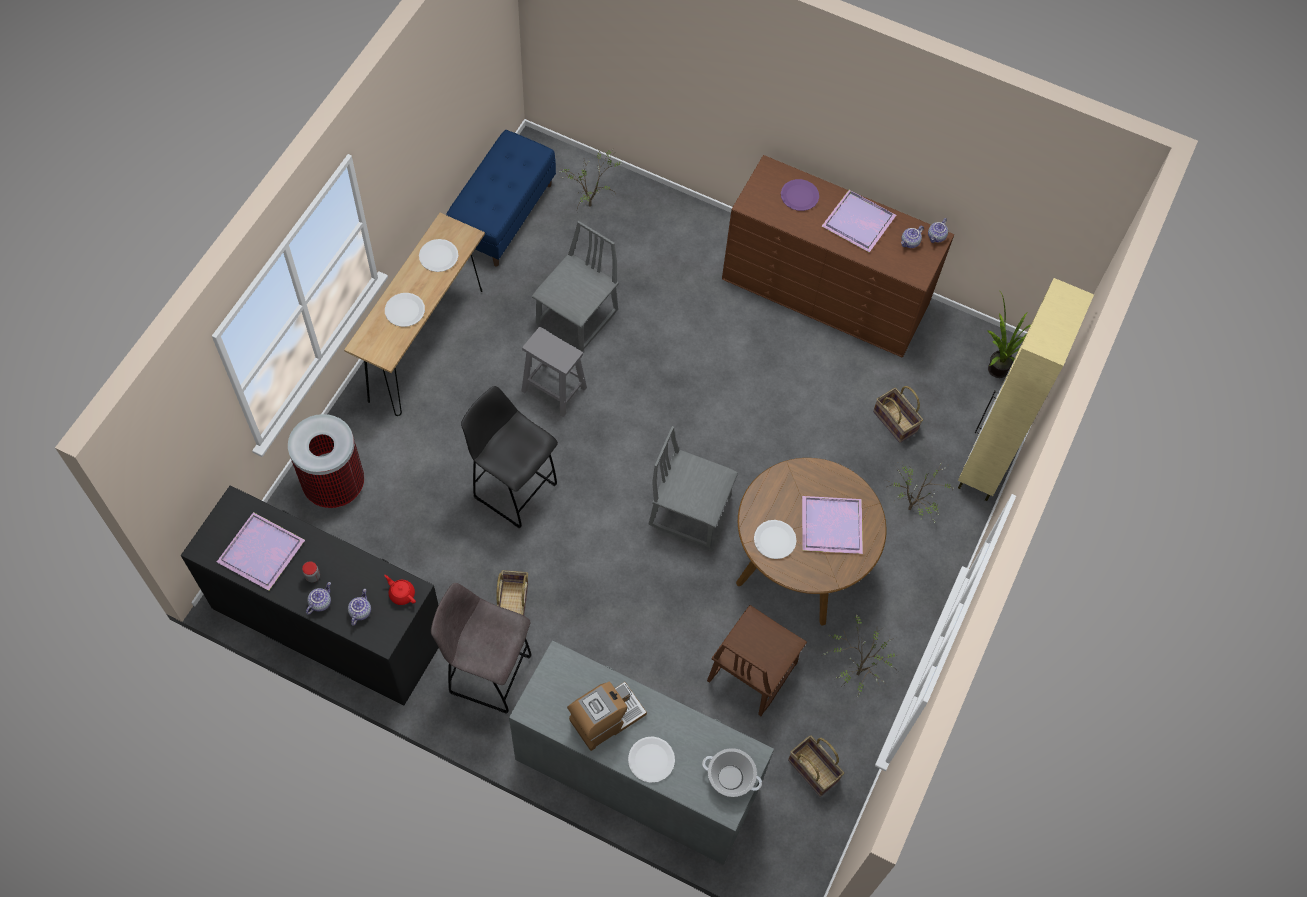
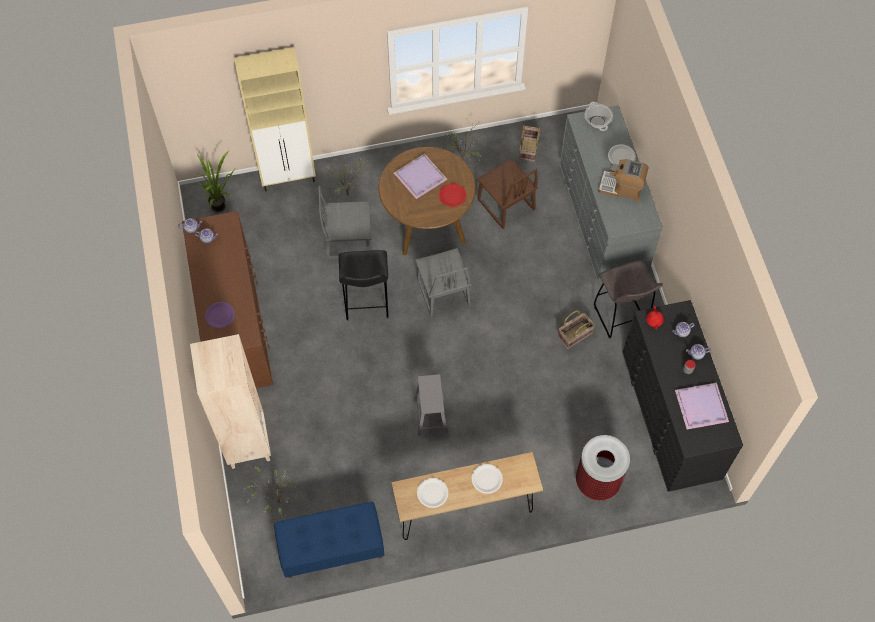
camera: 125 degrees left, 0 degrees up
black stool [461,386,558,528] -> black stool moved to [339,250,389,321]
grey chair [532,221,619,352] -> grey chair moved to [318,186,371,260]
brown chair [707,605,807,716] -> brown chair turned 60 degrees clockwise [477,159,538,229]
white plate [754,520,797,559] -> red plate [439,183,466,207]
purple tray [822,190,896,252] -> none
basket [873,386,923,443] -> none
none -> beige bookcase [190,334,271,469]

